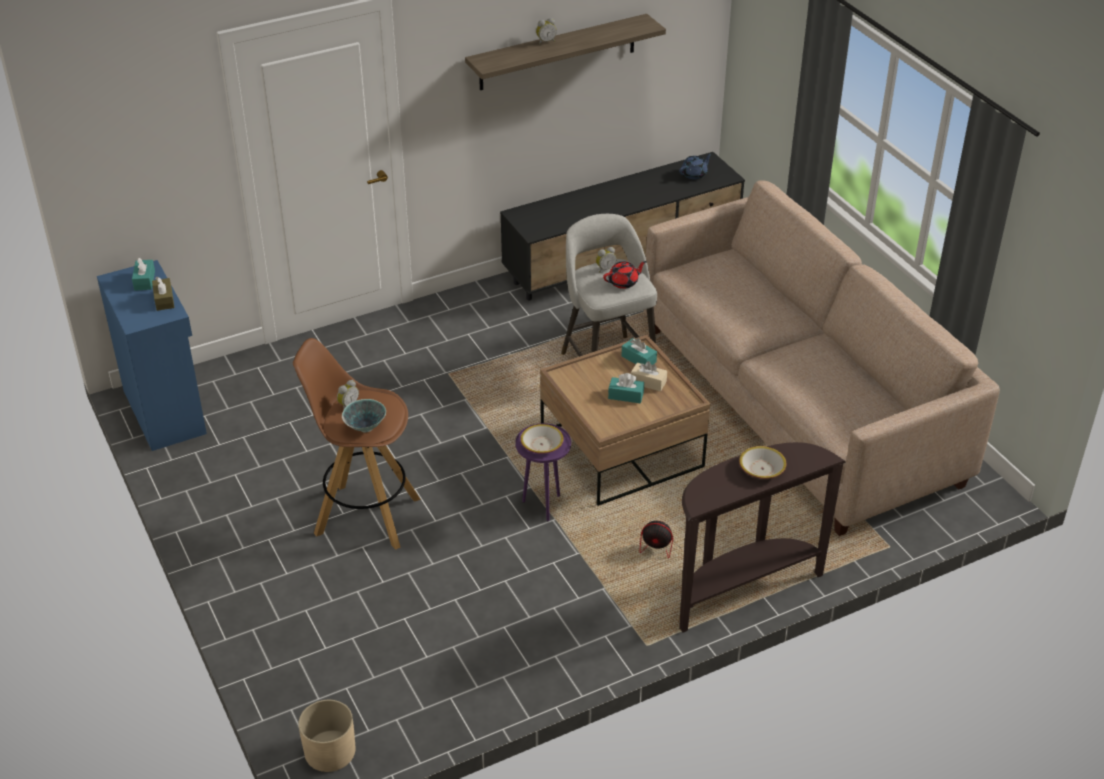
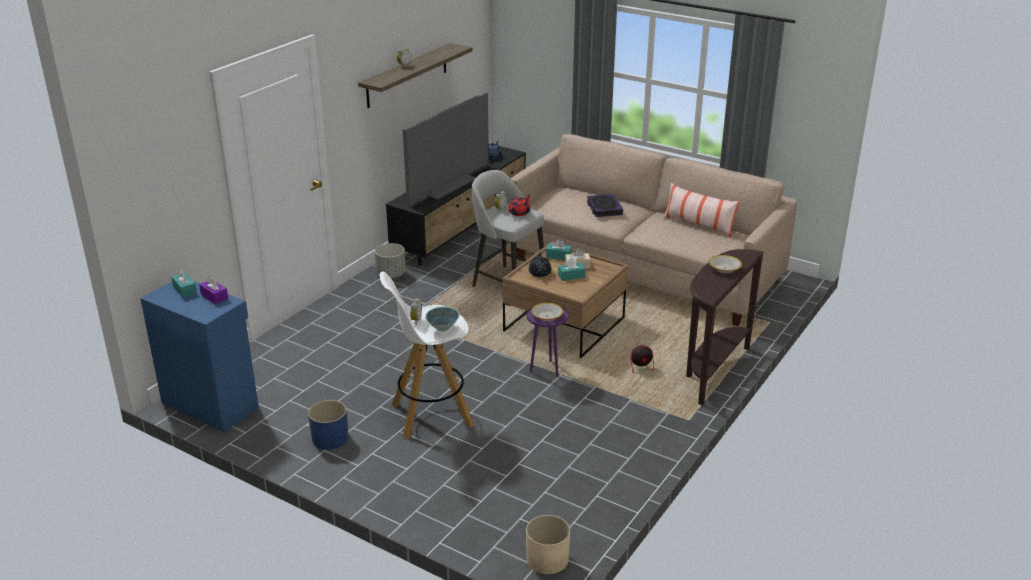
camera: 30 degrees left, 10 degrees down
brown tissue box [152,277,175,311] -> purple tissue box [199,276,228,304]
brown stool [293,338,421,550] -> white stool [379,272,474,439]
none -> blue planter [308,400,349,450]
none -> grey planter [375,243,406,278]
none -> television [403,93,489,204]
none -> black teapot [529,252,551,277]
none -> book [587,194,623,217]
none -> pillow [663,183,740,237]

